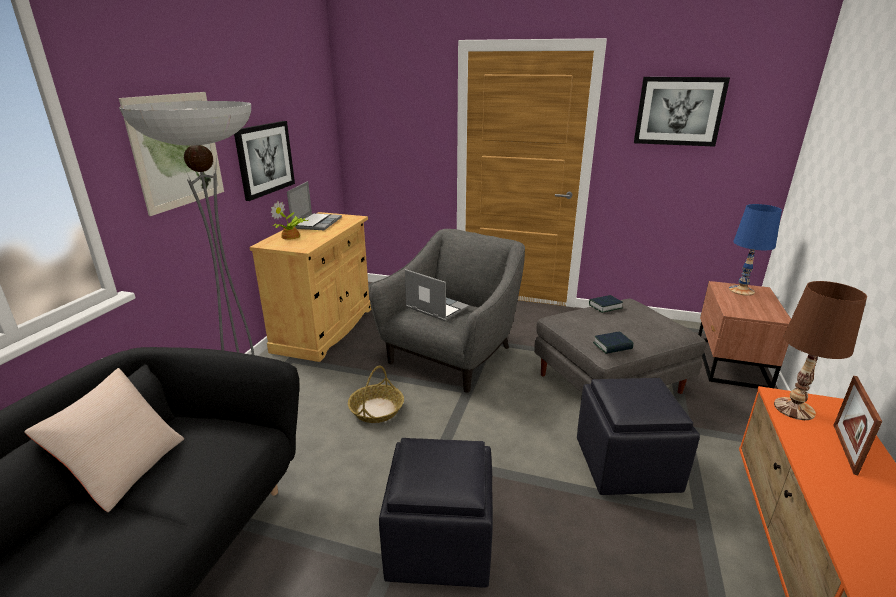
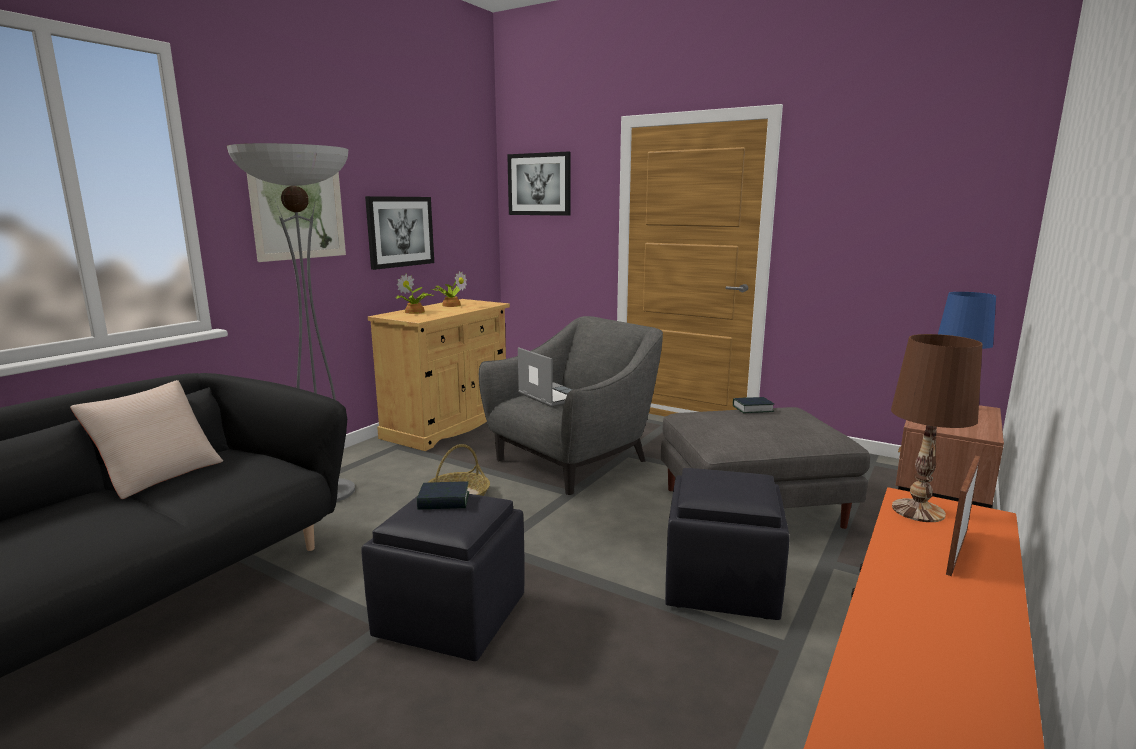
camera: 15 degrees right, 10 degrees down
laptop [287,181,342,230] -> potted plant [431,271,467,307]
book [593,331,633,354] -> book moved to [417,481,469,510]
picture [634,77,730,147] -> picture moved to [507,152,571,216]

